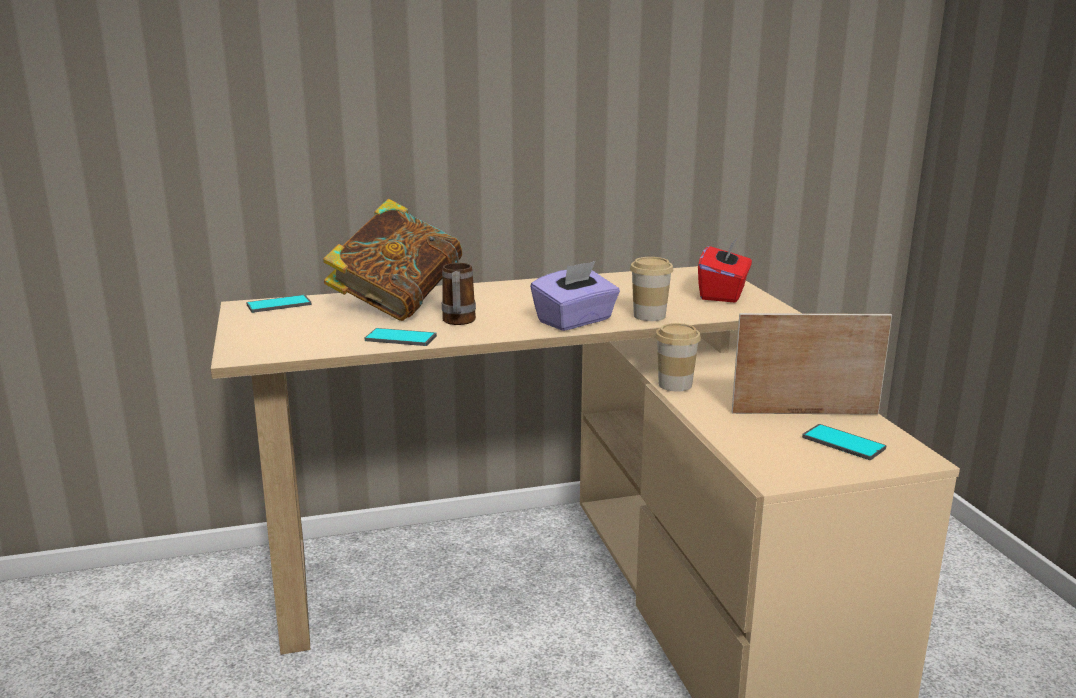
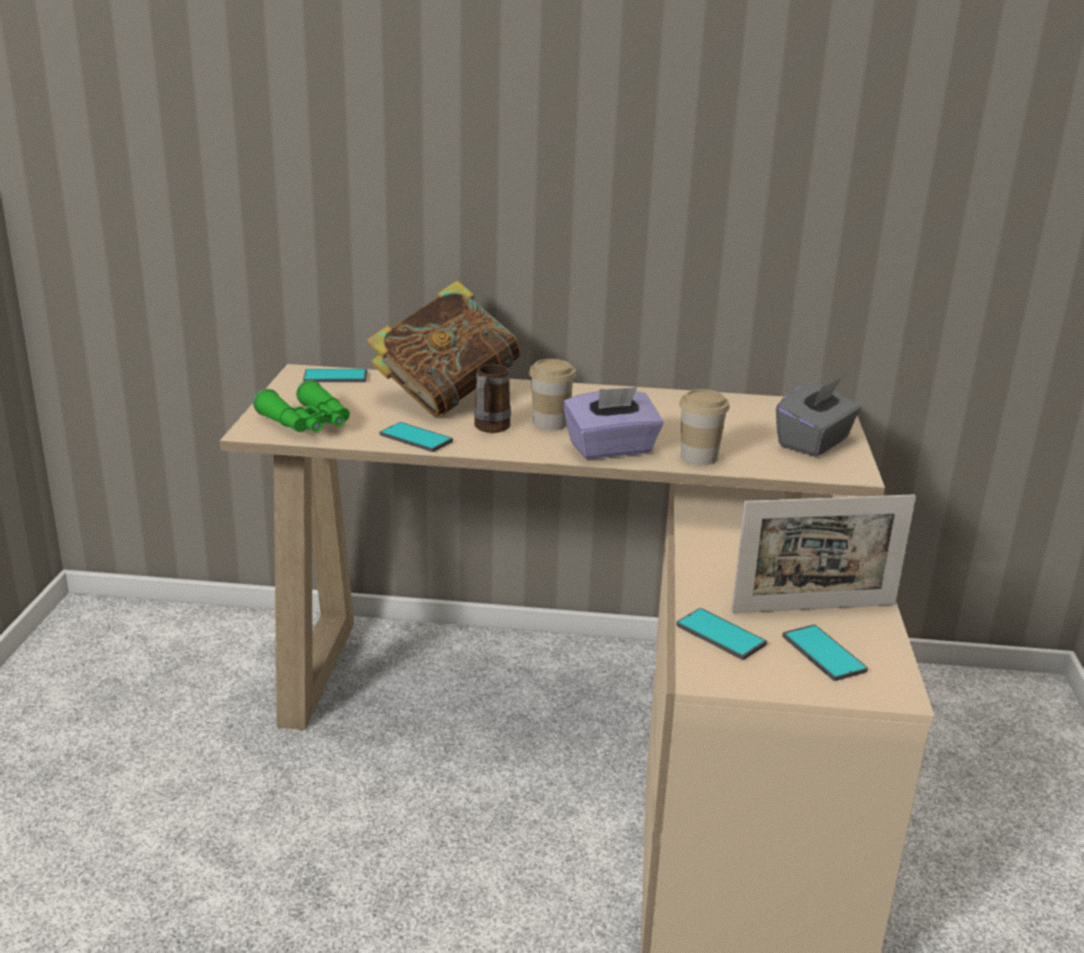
camera: 20 degrees right, 5 degrees up
cup [655,323,701,392] -> cup moved to [529,359,576,430]
red tissue box [698,237,752,303] -> grey tissue box [776,378,861,457]
picture frame [732,313,892,415] -> picture frame turned 150 degrees clockwise [731,494,916,613]
none -> green binoculars [253,380,350,432]
none -> phone [676,608,767,660]

